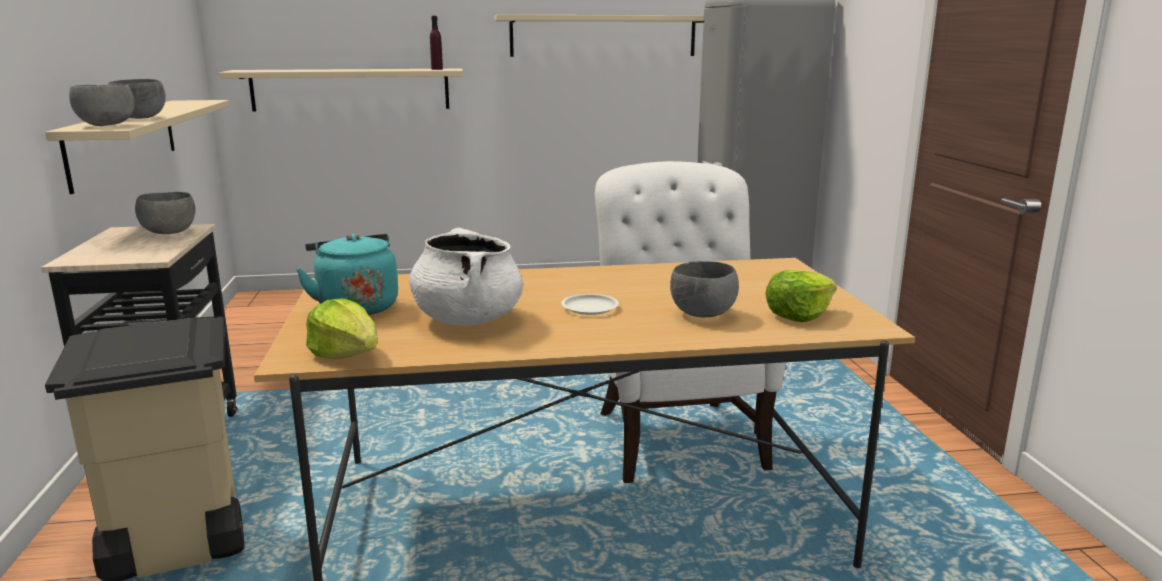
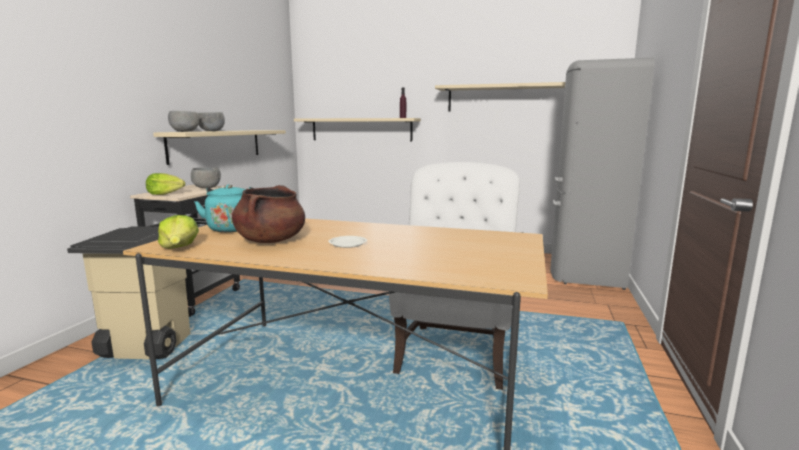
camera: 25 degrees right, 5 degrees down
white cooking pot [409,228,523,326] -> brown cooking pot [232,185,305,243]
grey bowl [670,261,739,317] -> none
lettuce [765,270,837,322] -> lettuce moved to [146,173,185,195]

